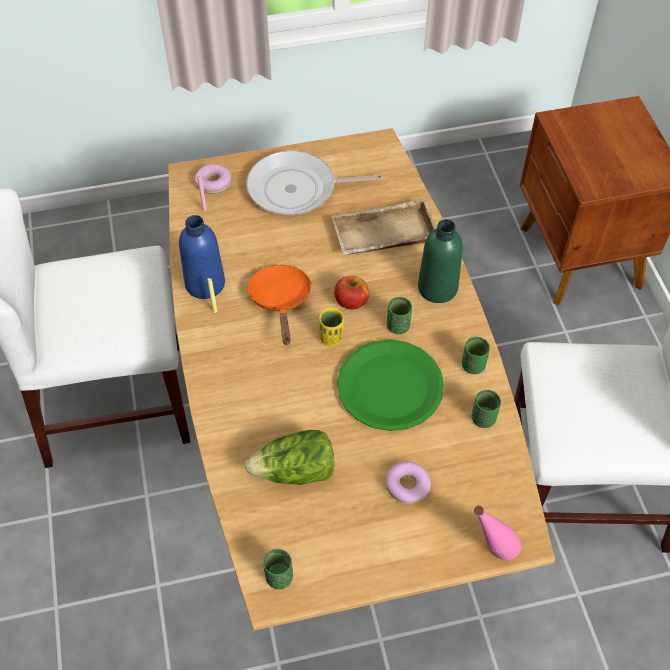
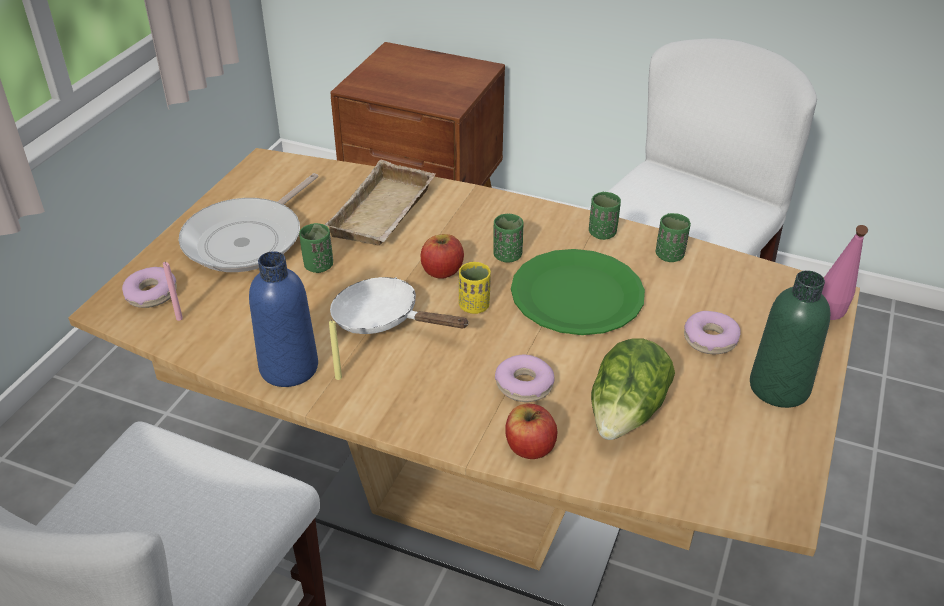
camera: 55 degrees left, 15 degrees down
orange frying pan [246,265,312,345] -> white frying pan [330,277,469,334]
green cup [263,549,293,589] -> green cup moved to [299,223,333,273]
green bottle [418,219,463,303] -> green bottle moved to [750,270,830,408]
none -> donut [495,355,554,402]
none -> apple [505,404,557,459]

